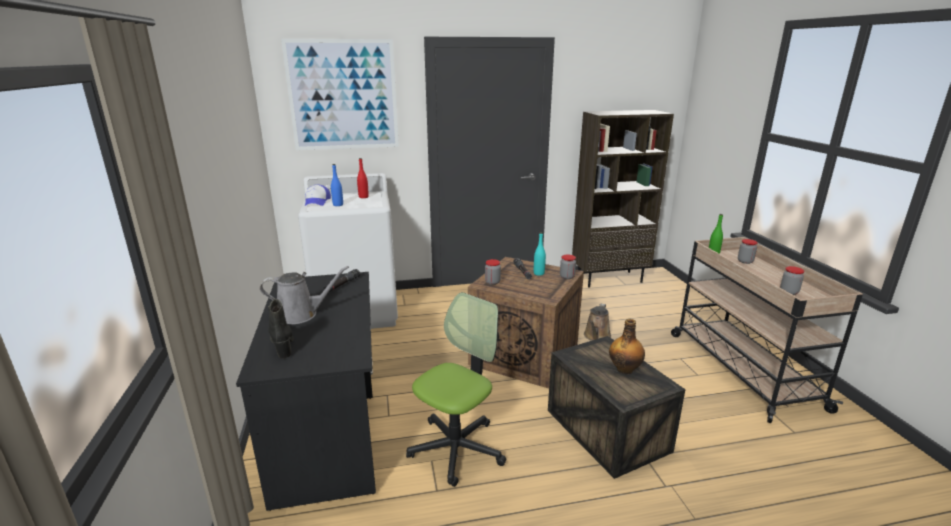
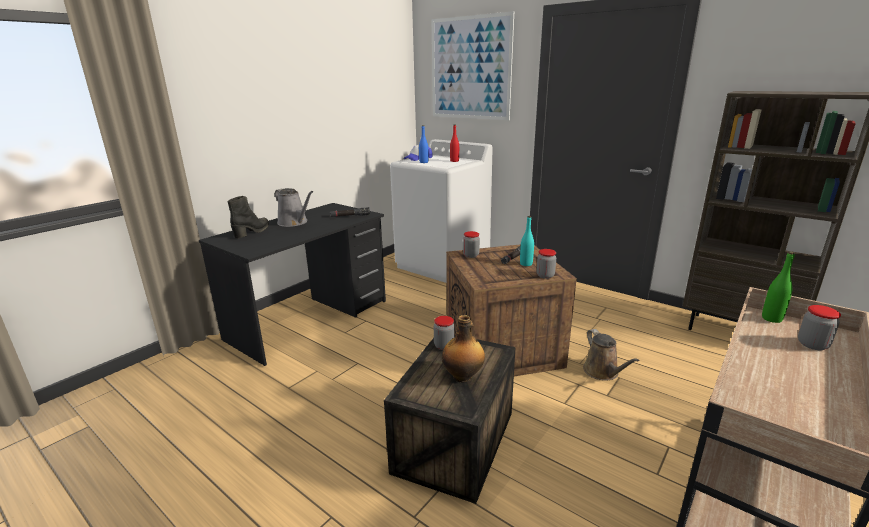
camera: 50 degrees right, 0 degrees up
office chair [406,292,507,487] -> none
brown watering can [584,304,611,341] -> brown watering can turned 90 degrees counterclockwise [583,329,640,380]
jar [780,266,805,295] -> jar moved to [434,316,455,350]

